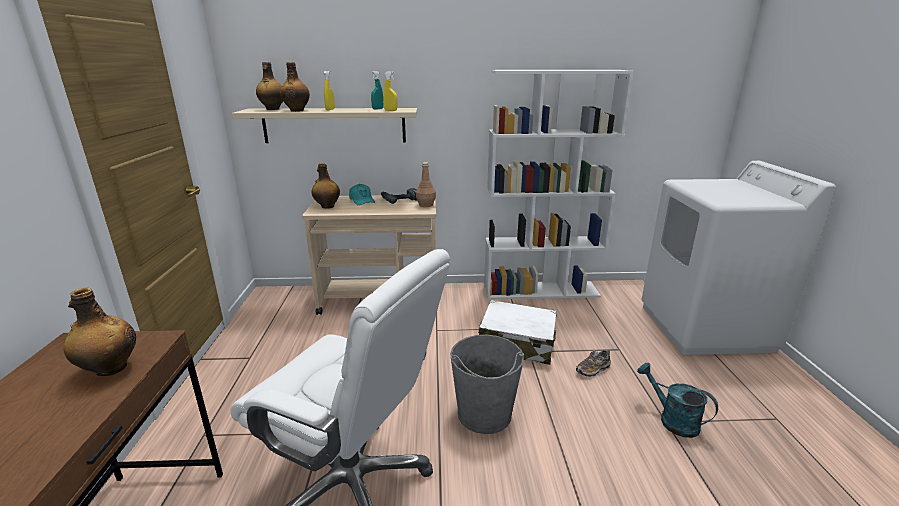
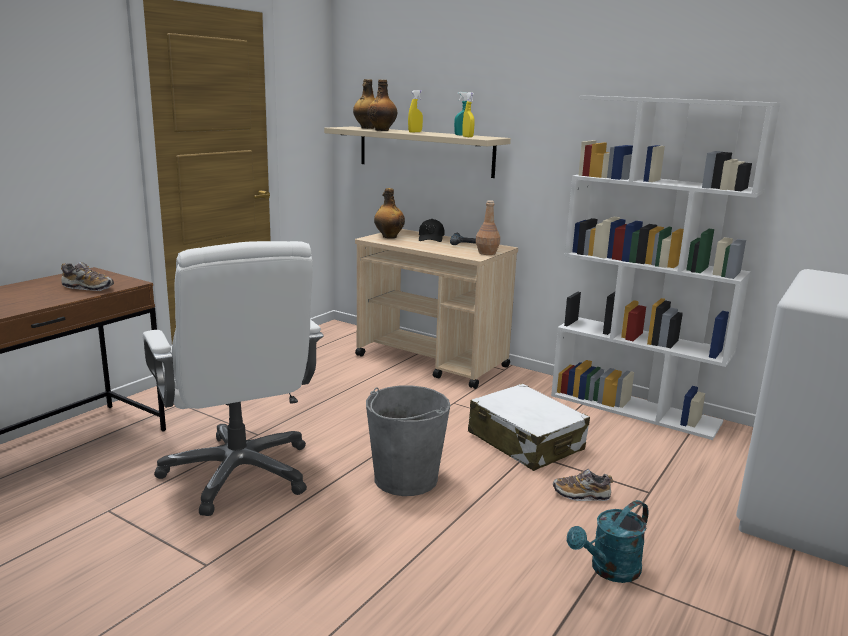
camera: 35 degrees right, 5 degrees down
bottle [64,288,136,376] -> shoe [61,262,114,291]
turquoise cap [349,184,375,205] -> black cap [419,219,445,242]
turquoise watering can [637,363,718,438] -> turquoise watering can turned 120 degrees counterclockwise [567,500,648,583]

